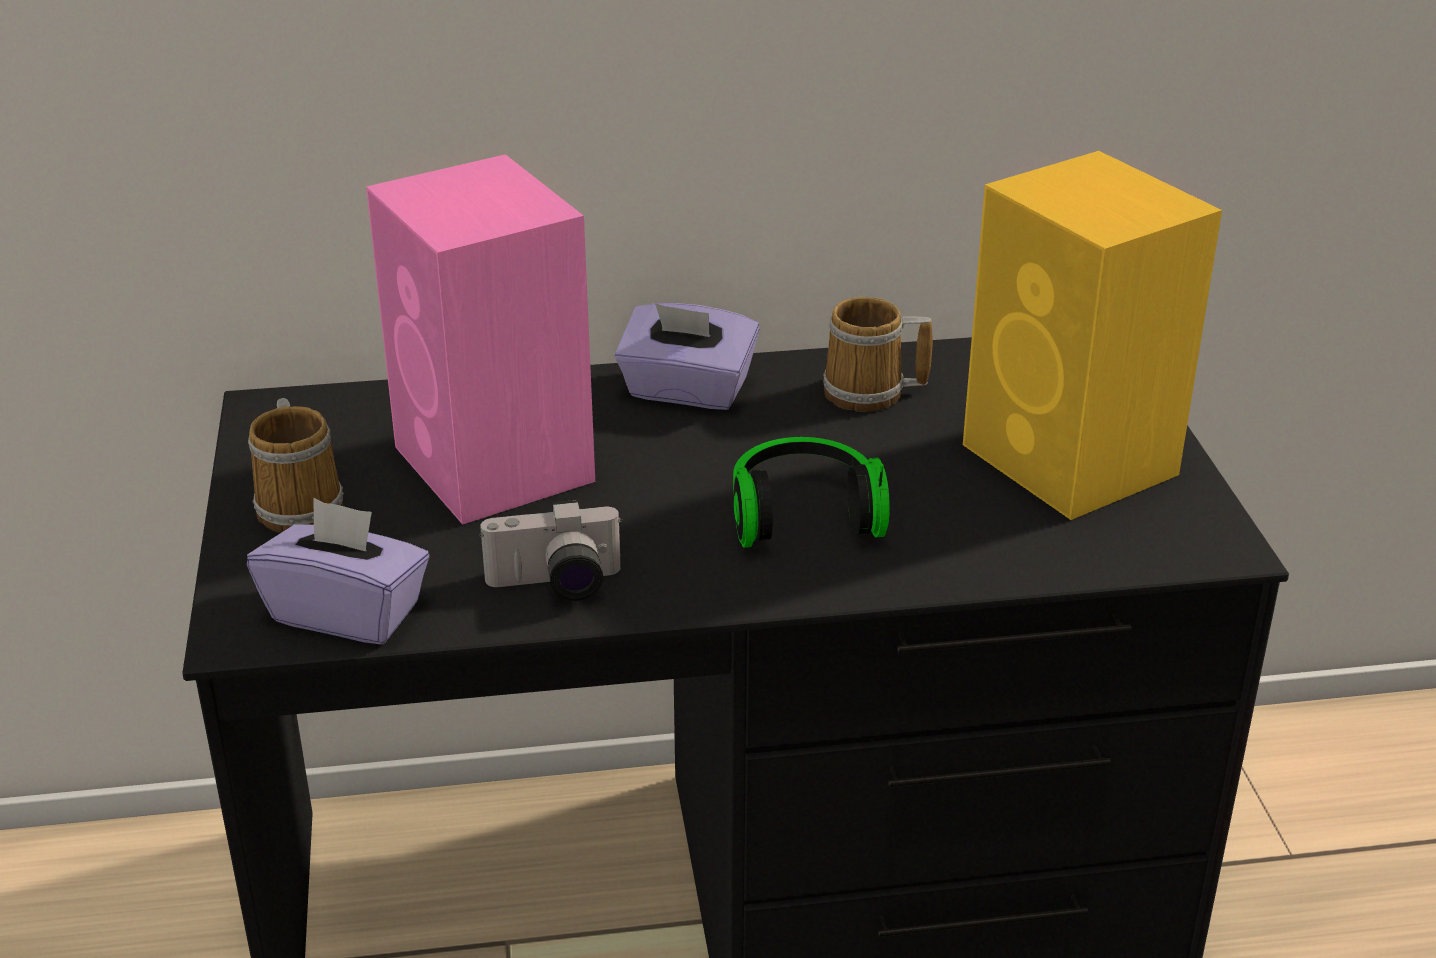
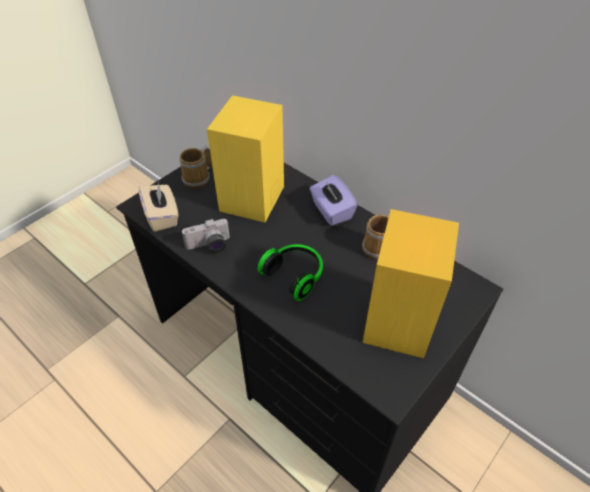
camera: 50 degrees right, 15 degrees up
purple tissue box [247,498,429,644] -> beige tissue box [138,183,179,232]
pink speaker [366,154,595,525] -> yellow speaker [207,95,284,222]
camera [479,500,622,601] -> camera turned 60 degrees counterclockwise [182,218,230,253]

